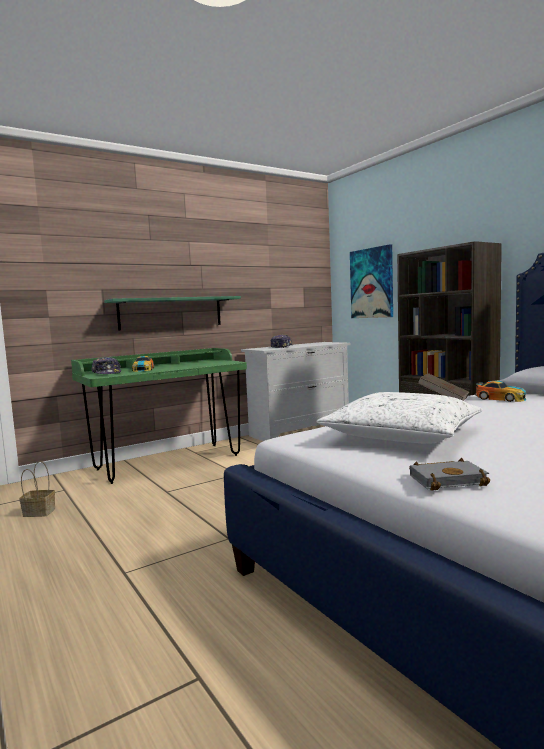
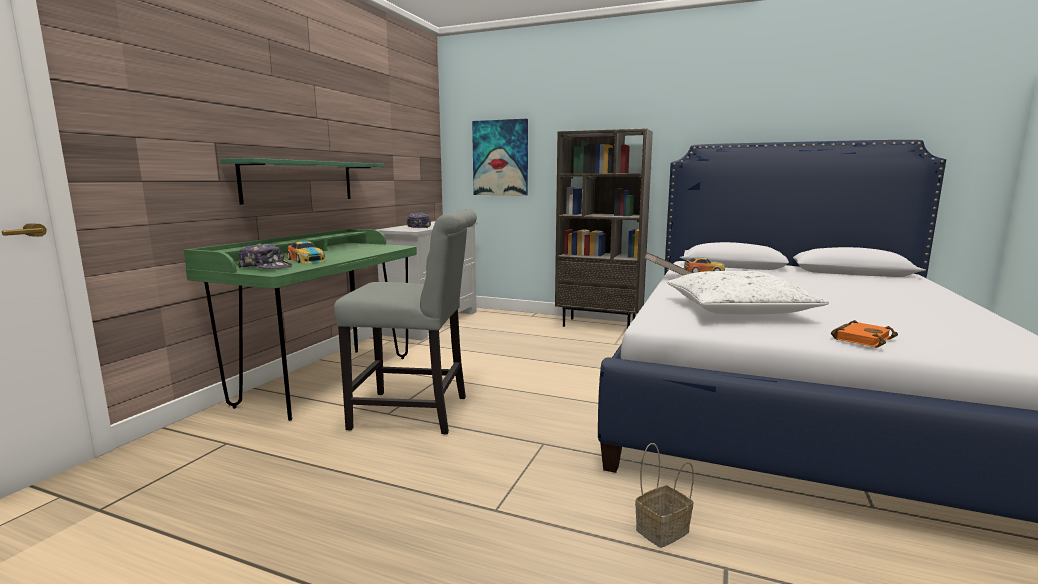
camera: 35 degrees left, 5 degrees up
basket [19,461,55,517] -> basket moved to [635,443,694,548]
grey book [409,458,490,491] -> orange book [831,320,898,348]
none -> grey chair [334,209,477,435]

